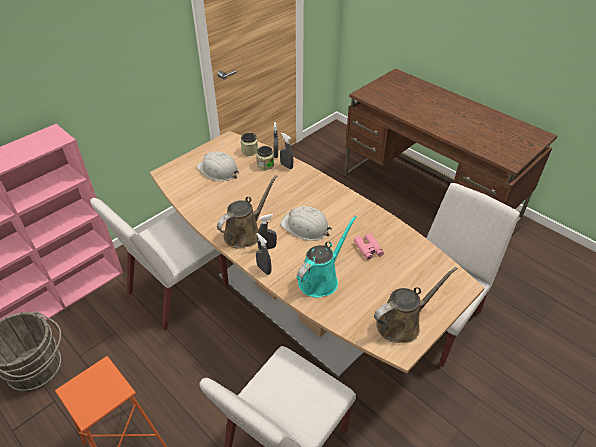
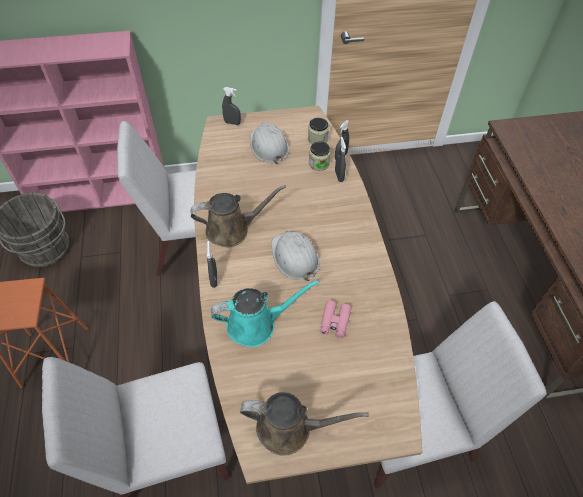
camera: 35 degrees right, 10 degrees up
grey spray bottle [257,214,277,250] -> grey spray bottle moved to [222,87,241,125]

